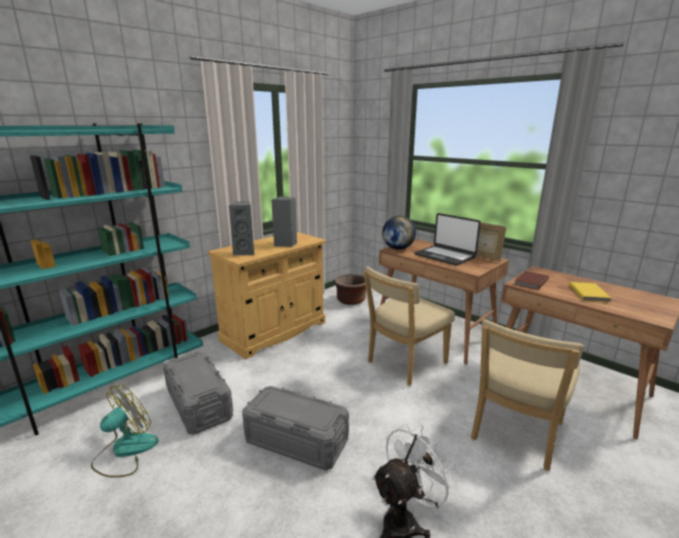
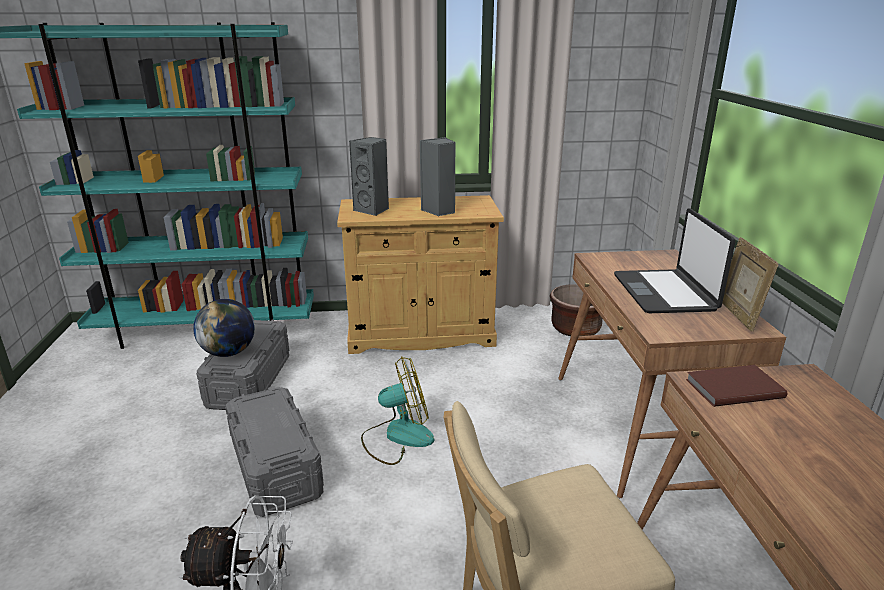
camera: 40 degrees right, 5 degrees up
fan [91,384,158,477] -> fan moved to [361,356,434,465]
beige chair [363,266,455,386] -> none
globe [382,216,416,250] -> globe moved to [193,299,255,357]
yellow book [569,282,611,302] -> none

